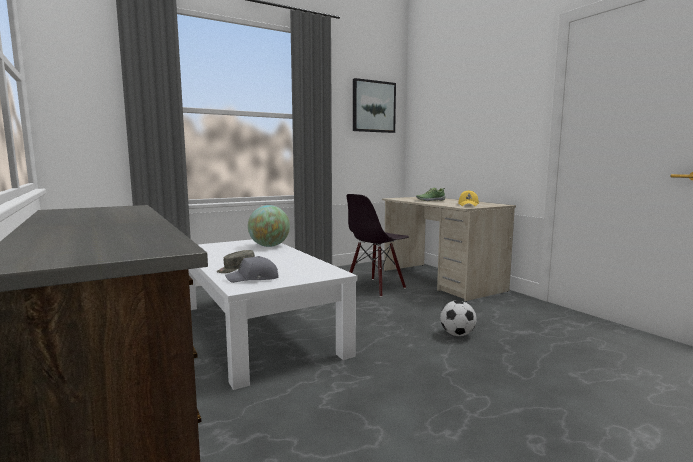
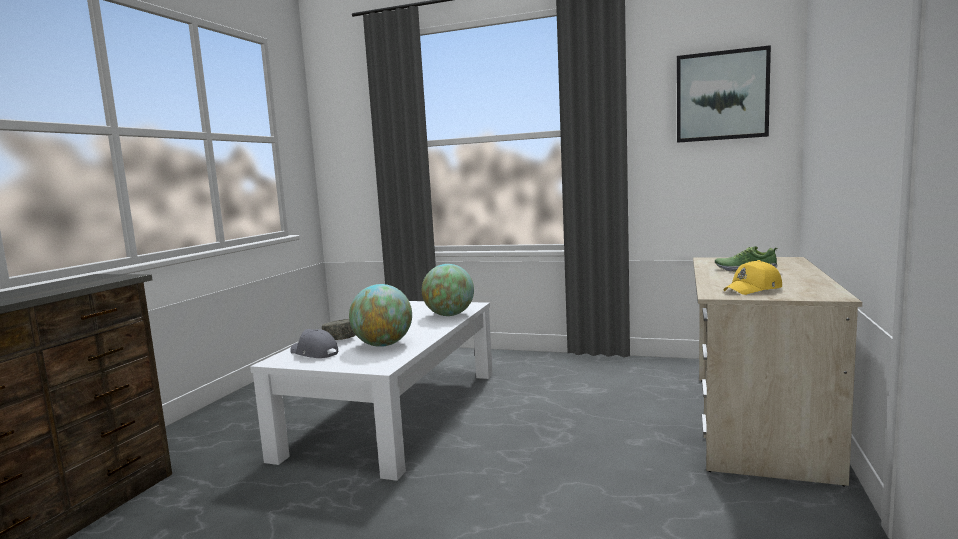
camera: 50 degrees right, 0 degrees up
black chair [346,194,409,297] -> none
football [440,300,476,336] -> none
none -> globe [349,284,412,347]

